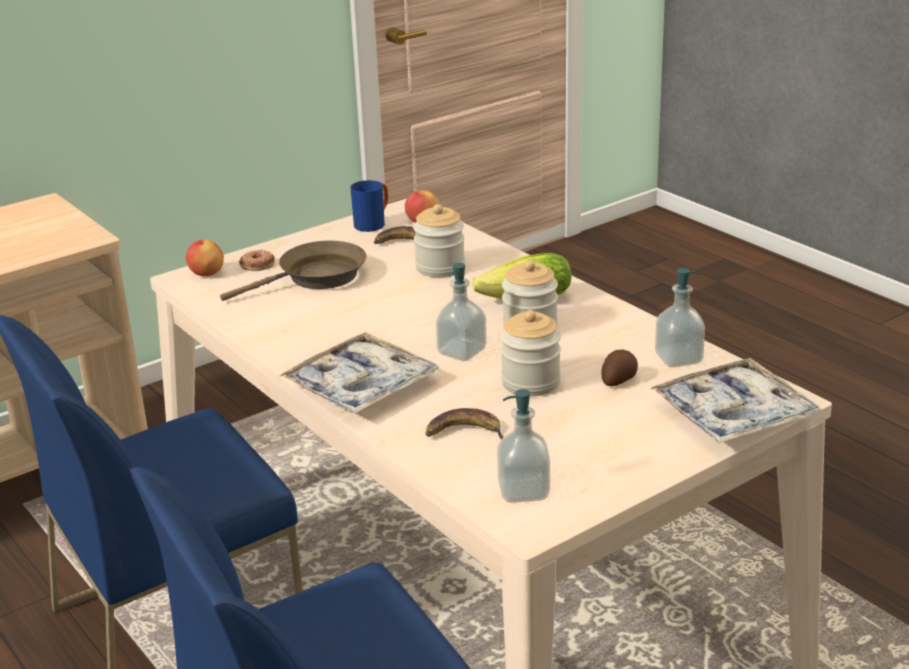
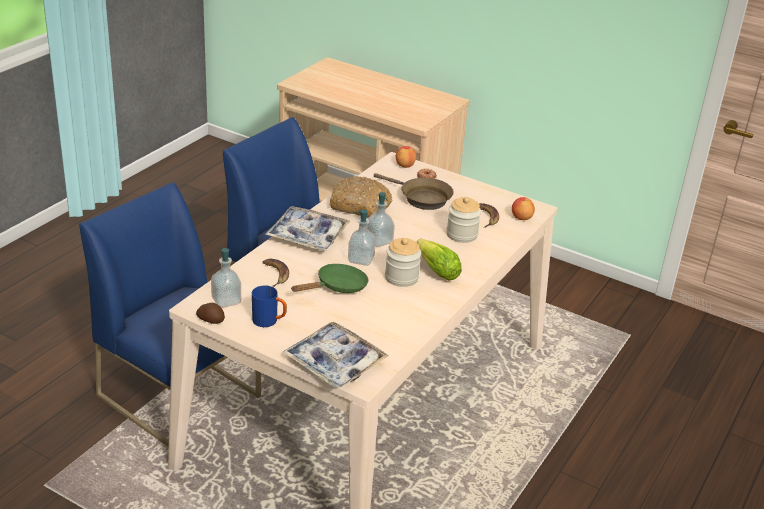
camera: 65 degrees right, 5 degrees up
blue mug [350,180,388,232] -> blue mug moved to [252,285,287,327]
jar [500,310,561,396] -> green frying pan [292,264,368,293]
potato [601,350,638,386] -> potato moved to [196,303,225,324]
soap dispenser [655,268,705,367] -> soap dispenser moved to [367,192,395,247]
none -> bread [330,176,392,218]

